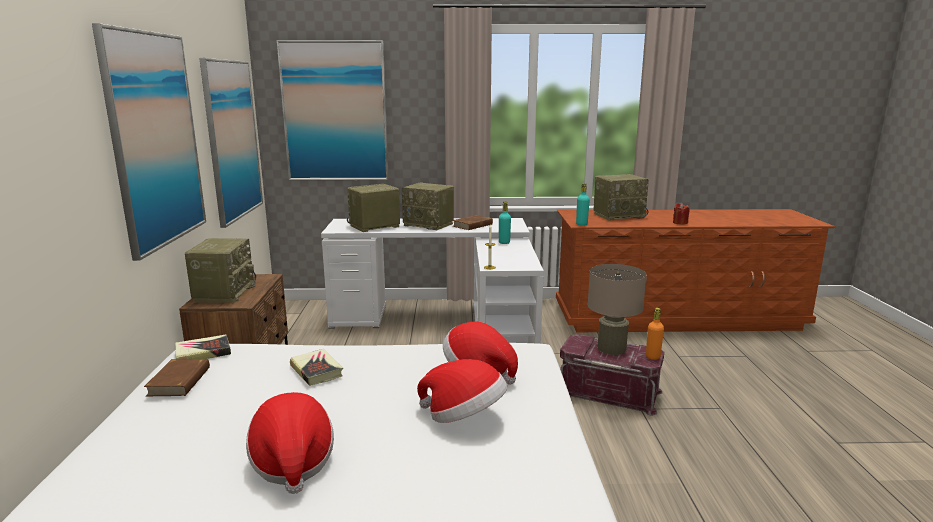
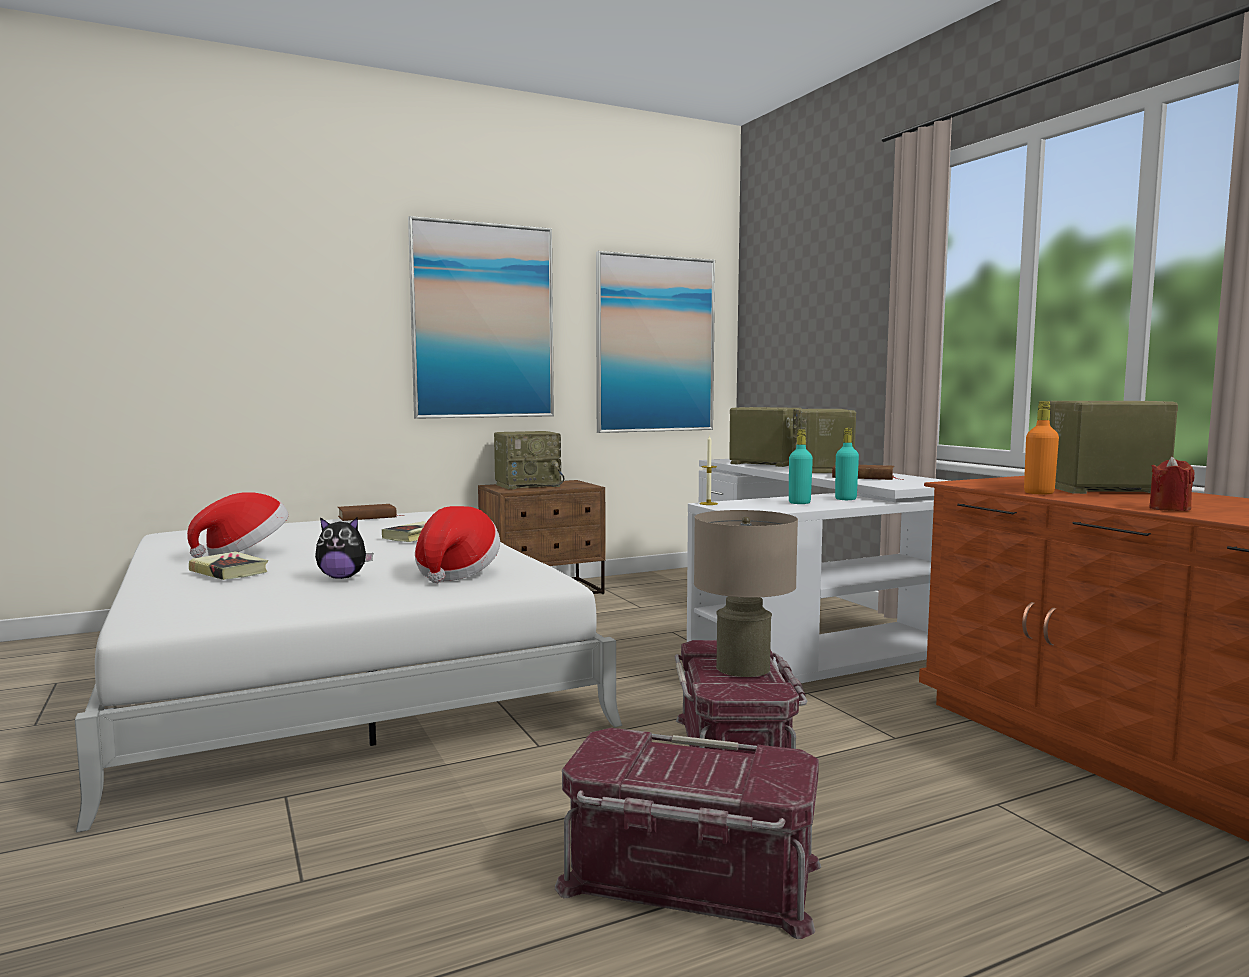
camera: 65 degrees right, 10 degrees down
book [175,335,231,359] -> book moved to [189,551,268,580]
picture [276,40,389,180] -> none
hat [417,359,507,423] -> plush toy [315,517,373,579]
turquoise bottle [576,183,590,226] -> turquoise bottle moved to [789,429,813,504]
radio [594,174,649,221] -> radio turned 135 degrees clockwise [1049,401,1178,494]
orange bottle [646,308,664,360] -> orange bottle moved to [1024,401,1059,495]
none -> red storage box [555,728,821,939]

